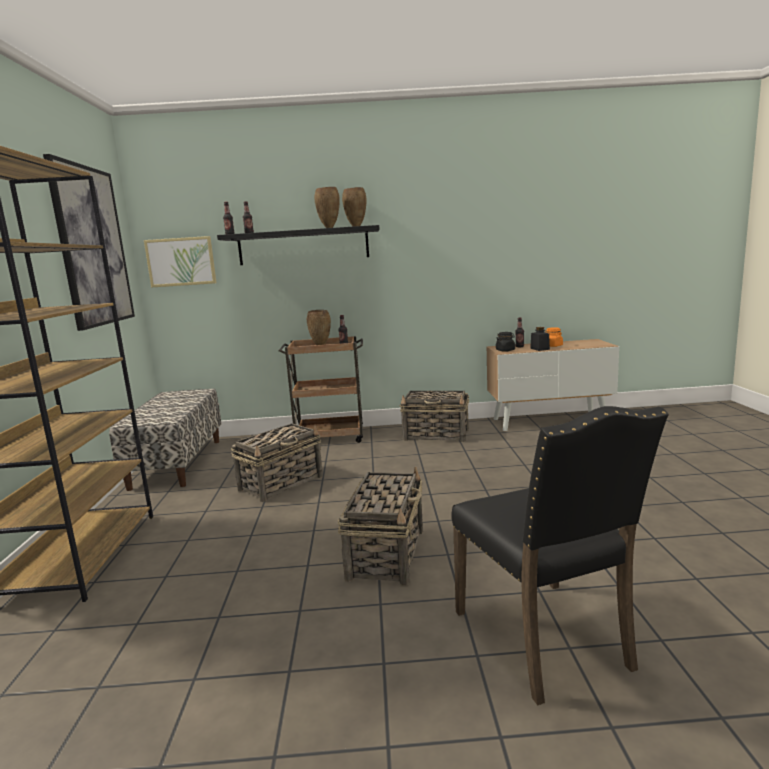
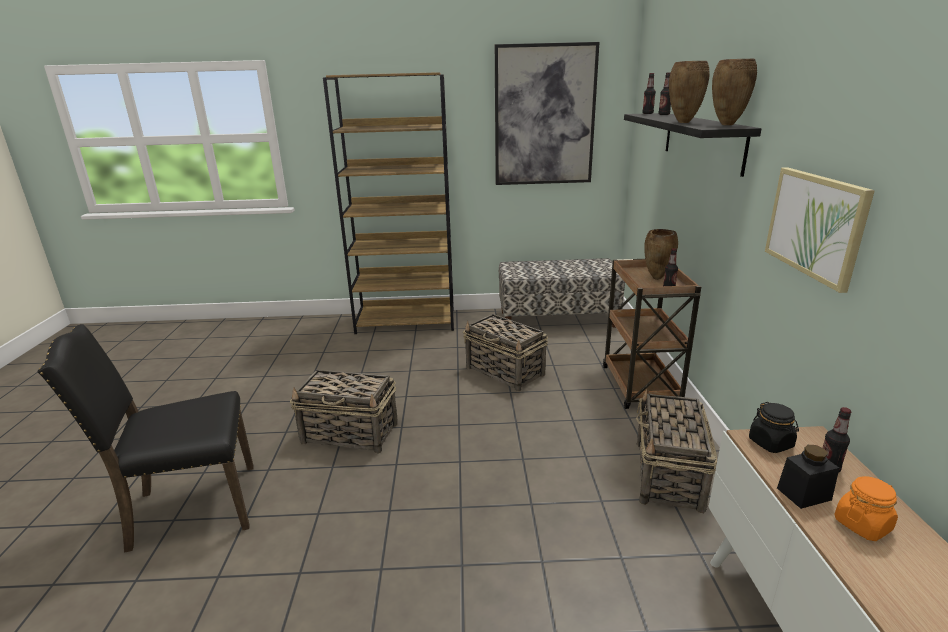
camera: 90 degrees right, 10 degrees up
picture [144,236,217,288] -> picture moved to [765,167,875,293]

